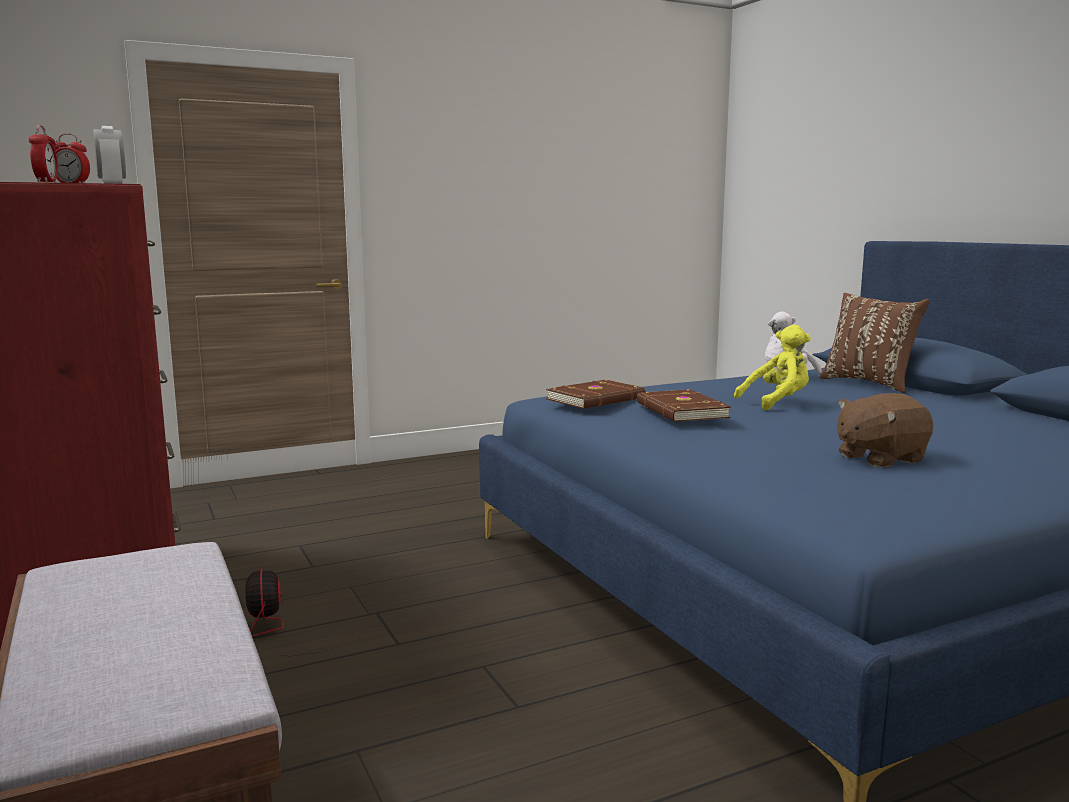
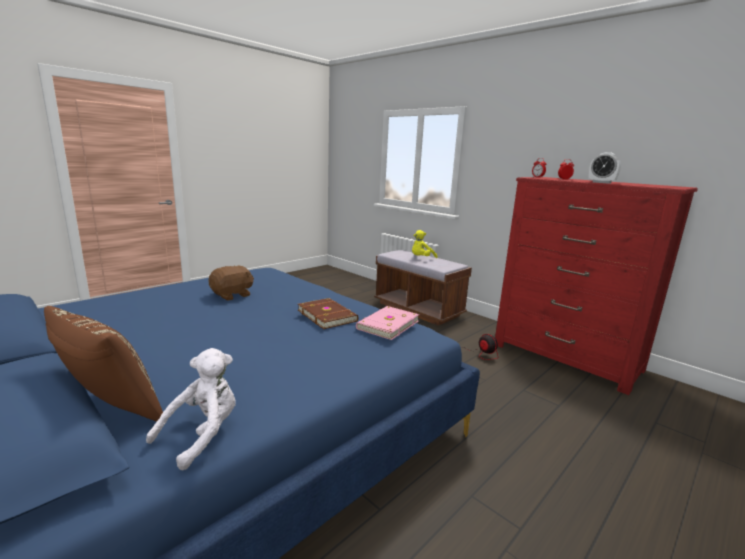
camera: 160 degrees right, 5 degrees up
brown book [546,379,646,409] -> pink book [356,306,420,340]
yellow plush toy [734,325,811,410] -> yellow plush toy moved to [412,230,437,258]

